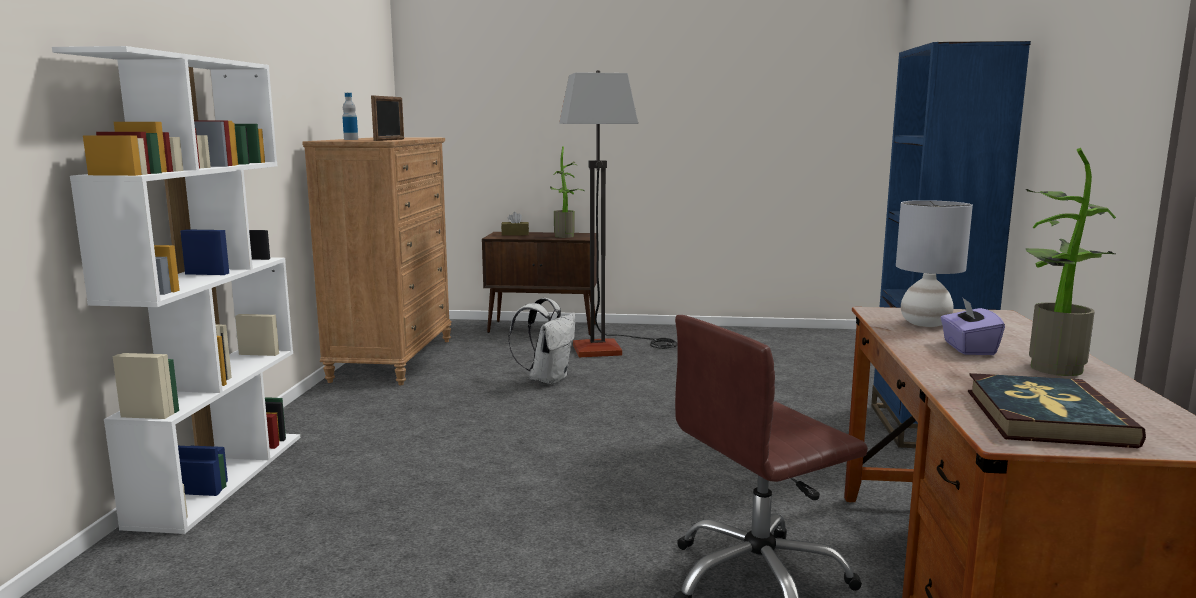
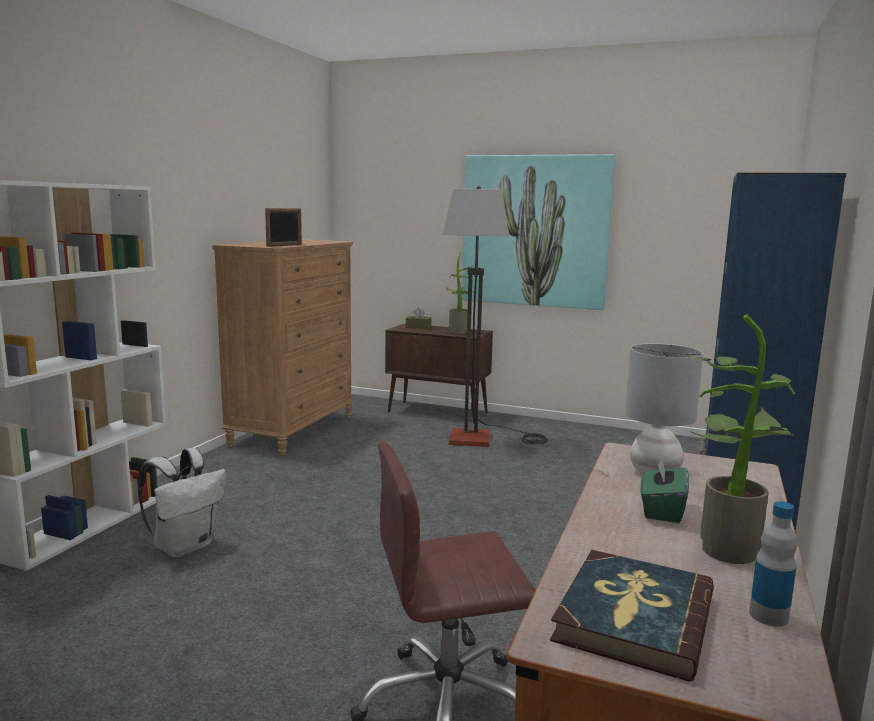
camera: 15 degrees right, 0 degrees up
bottle [342,93,358,140] -> bottle moved to [749,501,798,626]
white backpack [508,298,575,385] -> white backpack moved to [138,448,226,557]
purple tissue box [941,297,1005,355] -> green tissue box [641,456,689,523]
none -> picture [462,154,615,310]

